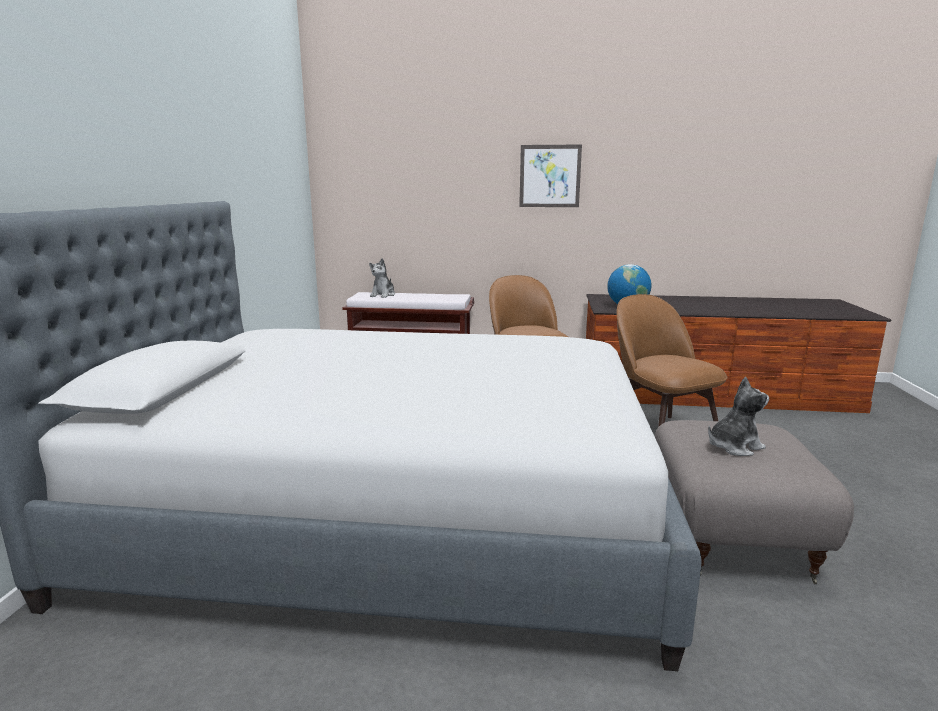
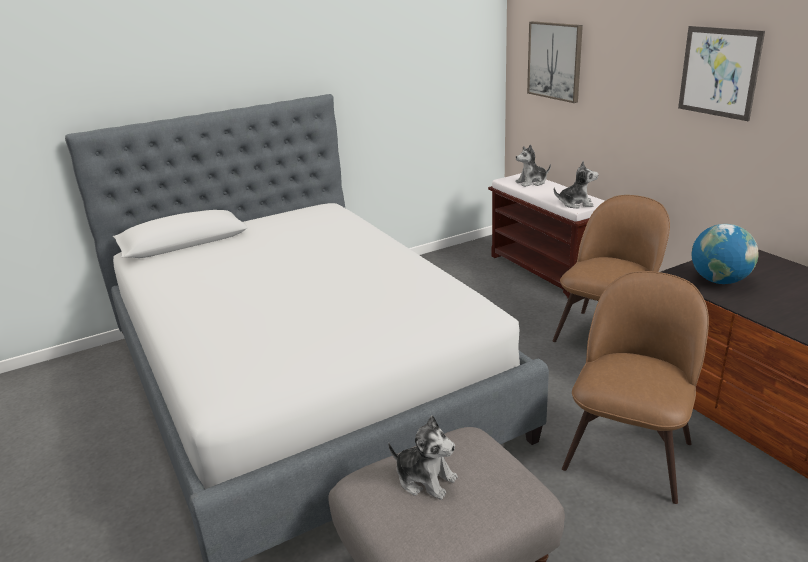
camera: 55 degrees right, 10 degrees up
none -> picture [527,21,583,103]
none -> plush toy [554,161,599,209]

